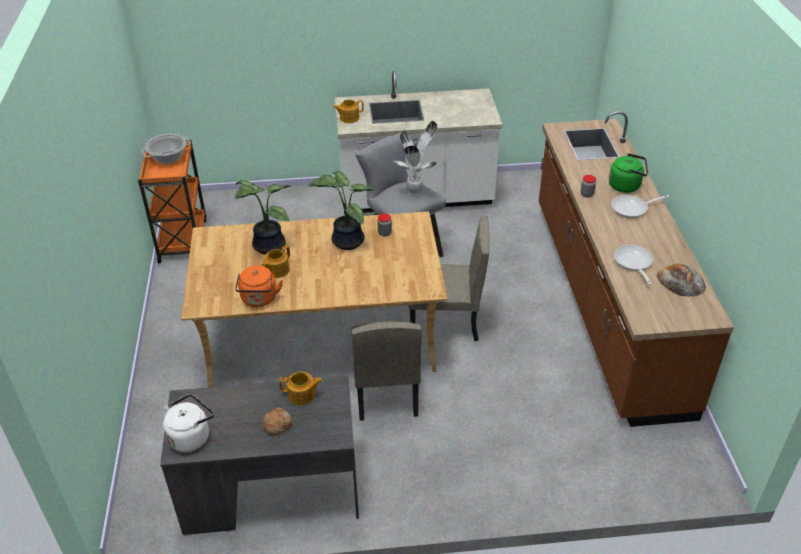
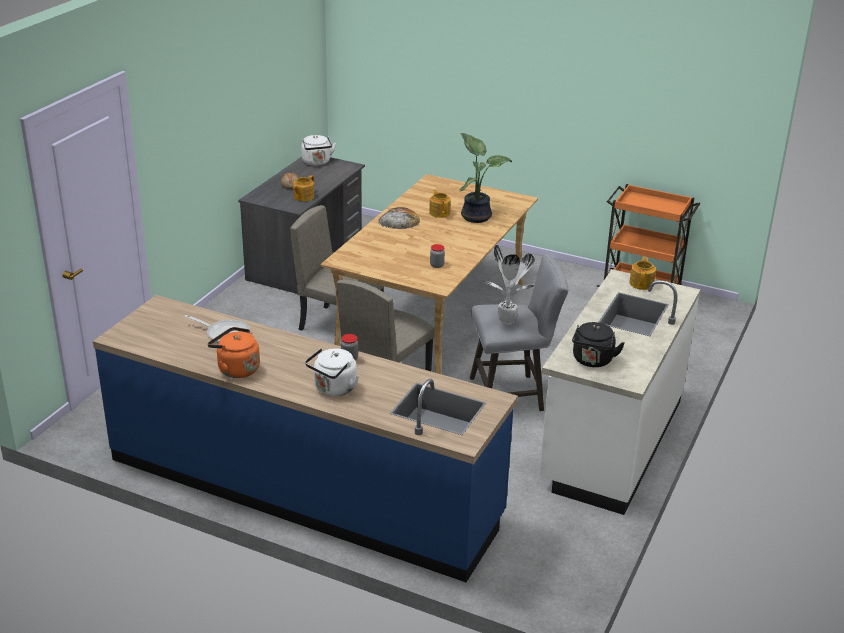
camera: 120 degrees right, 10 degrees down
cooking pot [141,134,191,164] -> none
orange kettle [235,265,283,307] -> orange kettle moved to [208,327,260,378]
potted plant [308,171,376,250] -> none
brown counter [539,111,734,427] -> blue counter [93,295,518,582]
green kettle [609,153,648,193] -> white kettle [305,348,359,396]
frying pan [611,195,670,218] -> none
bread [657,264,706,297] -> bread moved to [378,207,420,229]
none -> black kettle [572,322,625,367]

